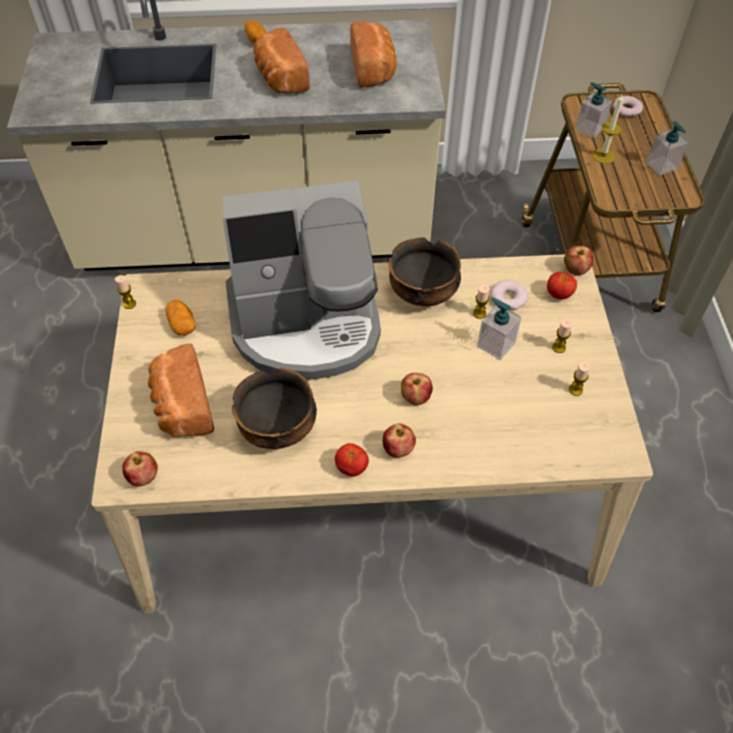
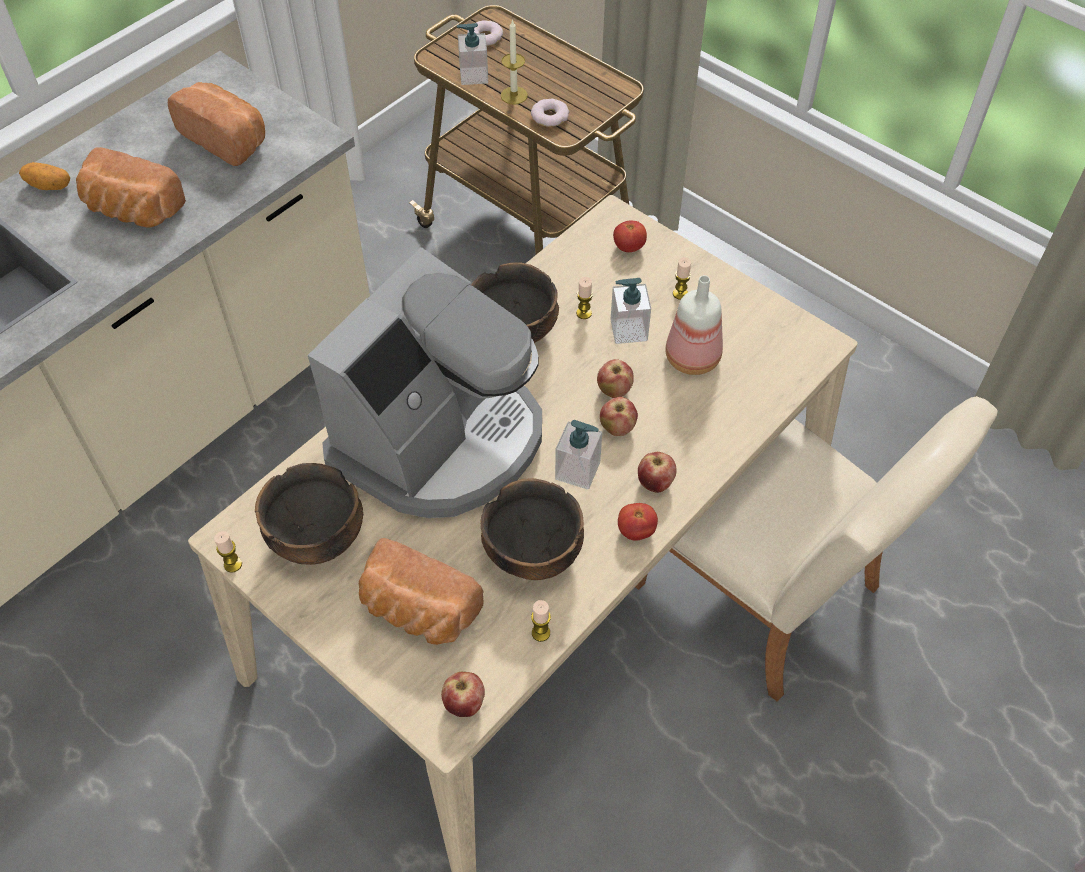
camera: 45 degrees left, 0 degrees up
potato [165,300,196,336] -> bowl [255,463,363,565]
donut [490,280,528,310] -> donut moved to [531,99,569,127]
apple [564,246,593,276] -> apple moved to [597,359,634,398]
candle [569,361,591,396] -> candle moved to [531,600,551,642]
soap dispenser [646,121,689,176] -> soap dispenser moved to [555,420,602,490]
none -> beige chair [635,396,998,701]
none -> bottle [665,275,723,375]

